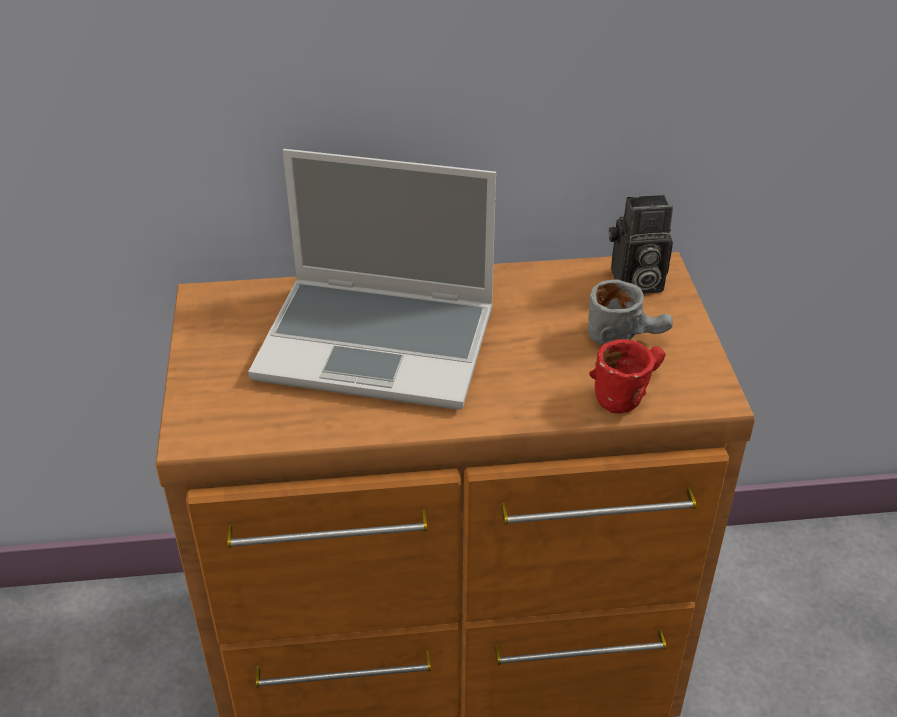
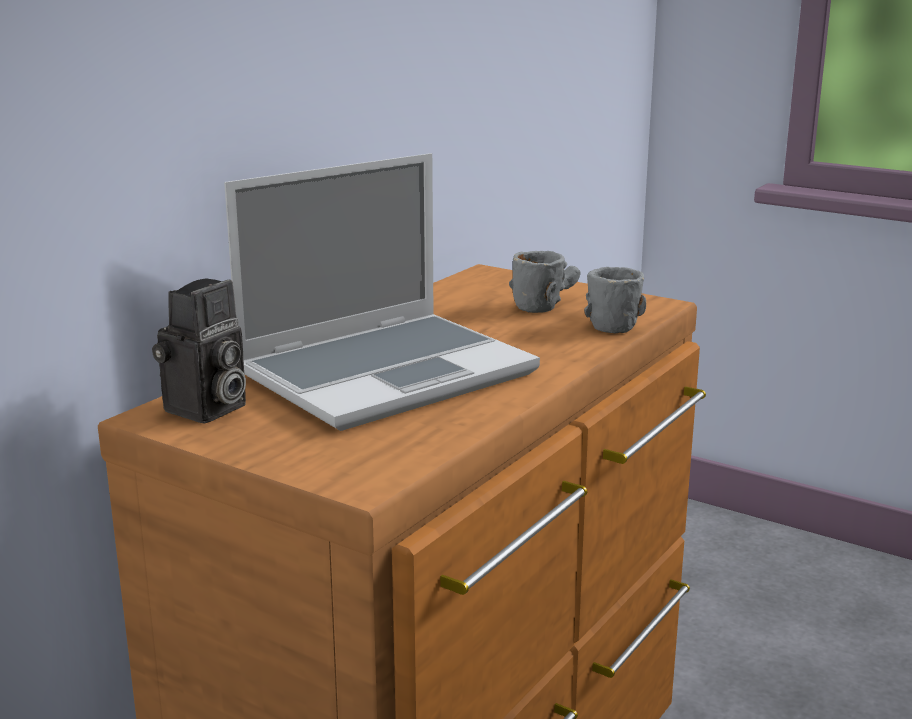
camera: 50 degrees left, 20 degrees down
red mug [589,339,665,413] -> grey mug [584,267,646,333]
camera [609,195,673,294] -> camera moved to [152,278,246,424]

